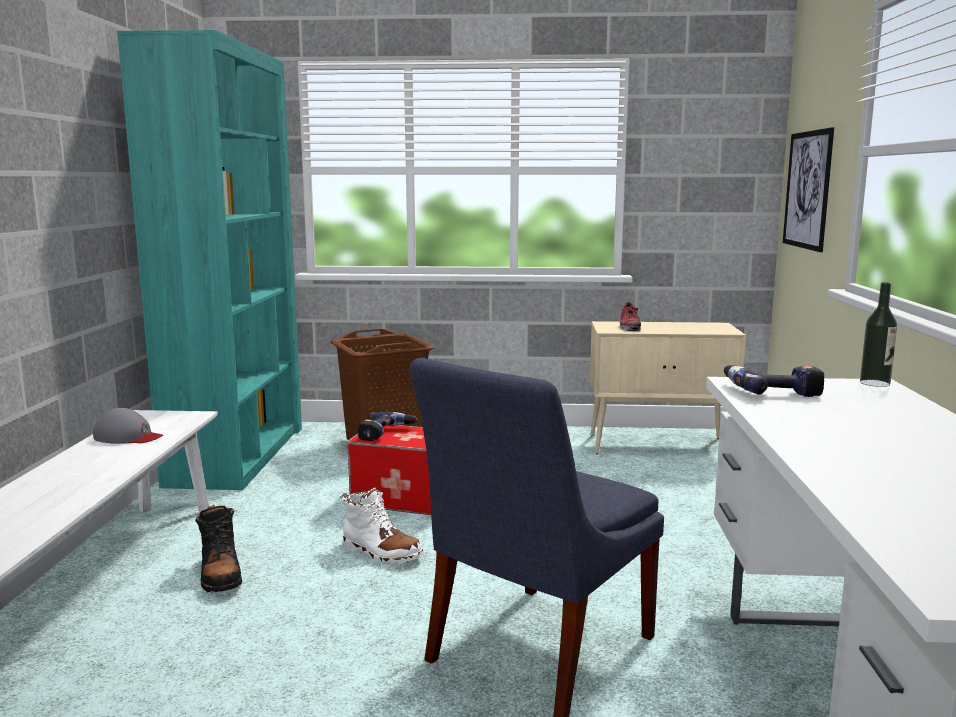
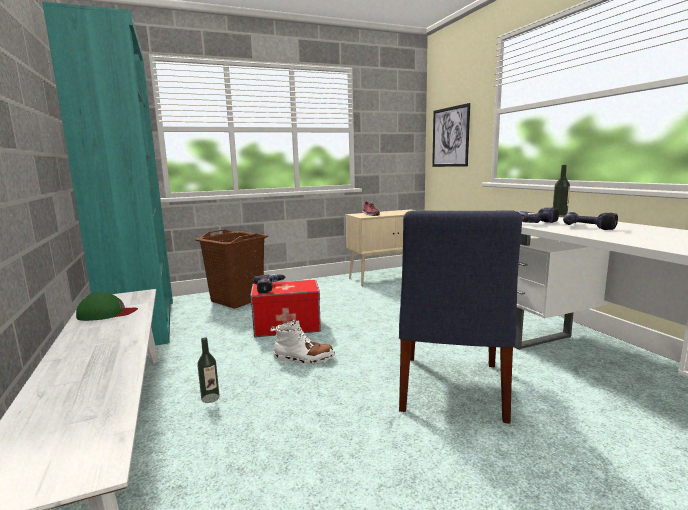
camera: 25 degrees left, 0 degrees up
grey cap [93,408,163,444] -> green cap [76,292,138,321]
black boot [195,505,242,592] -> bottle [197,338,220,403]
none -> power drill [563,212,618,230]

